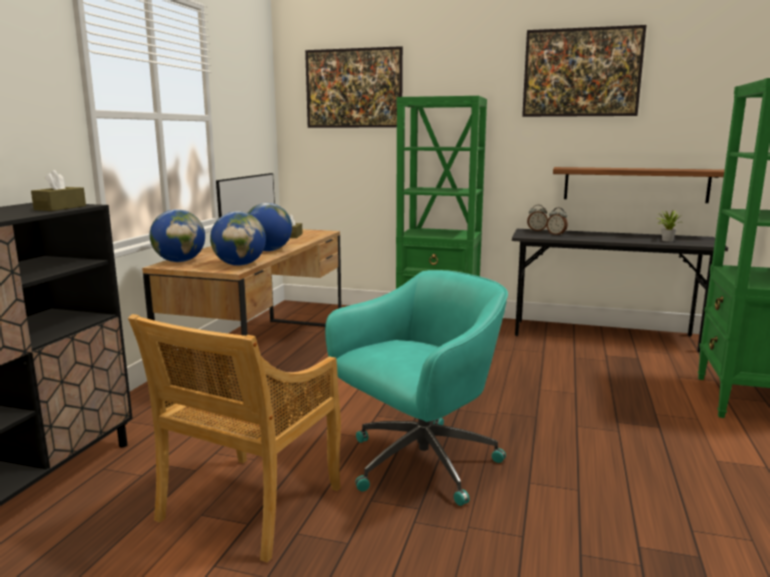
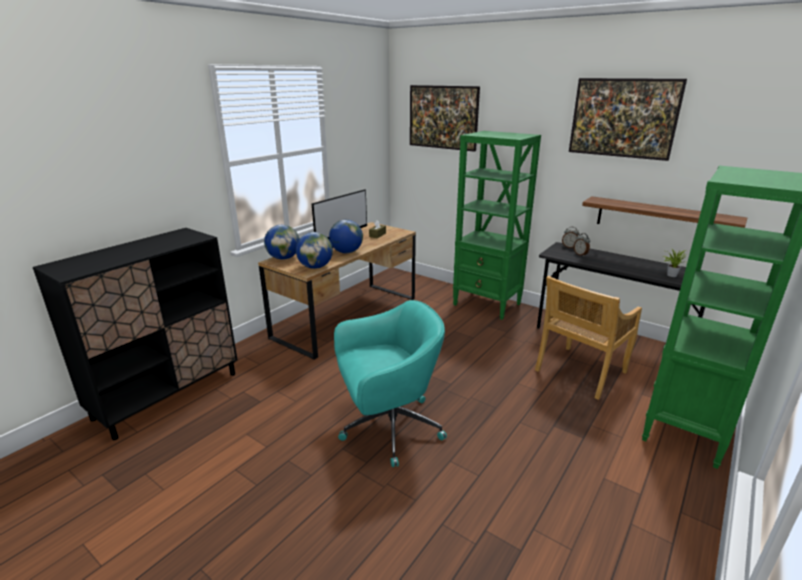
camera: 20 degrees right, 10 degrees up
brown tissue box [31,170,86,211] -> none
beige chair [128,314,341,562] -> beige chair moved to [535,276,642,400]

